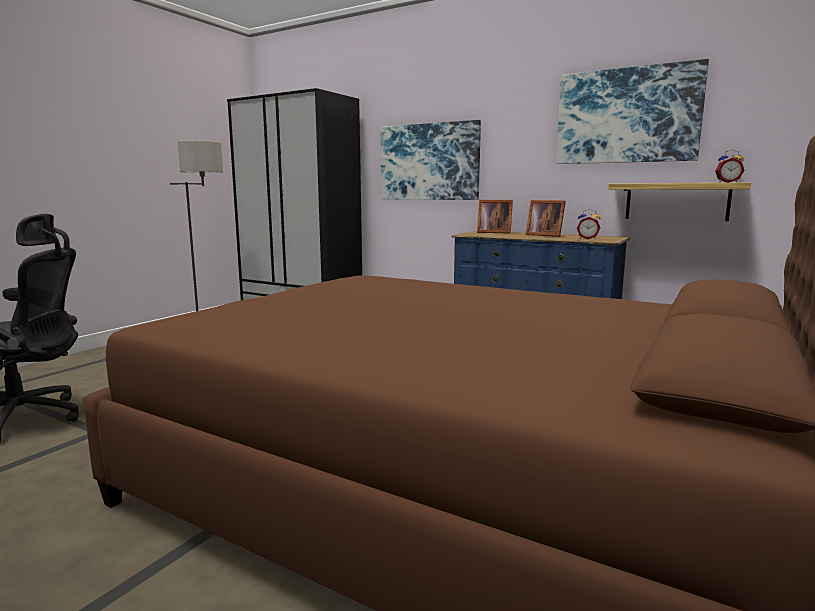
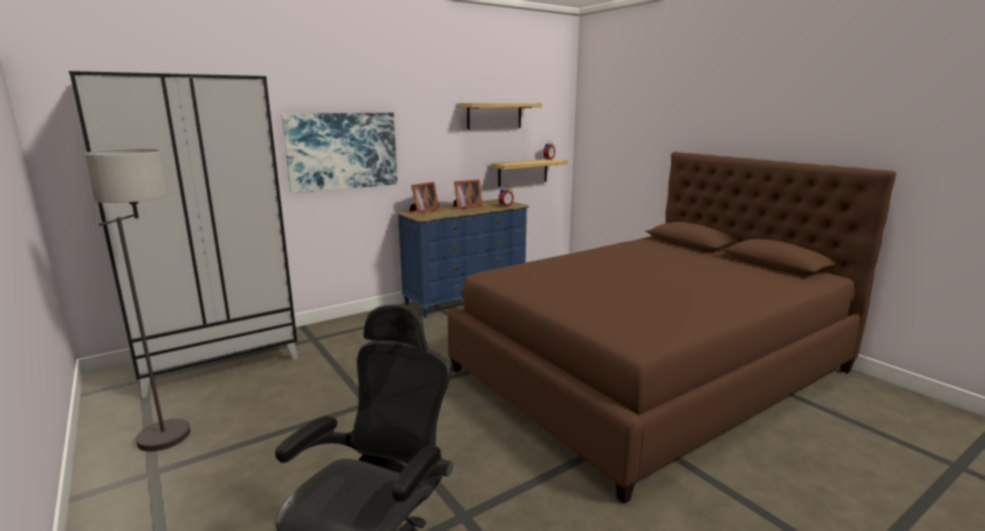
camera: 65 degrees left, 5 degrees up
picture [556,59,709,164] -> shelf [459,103,542,130]

